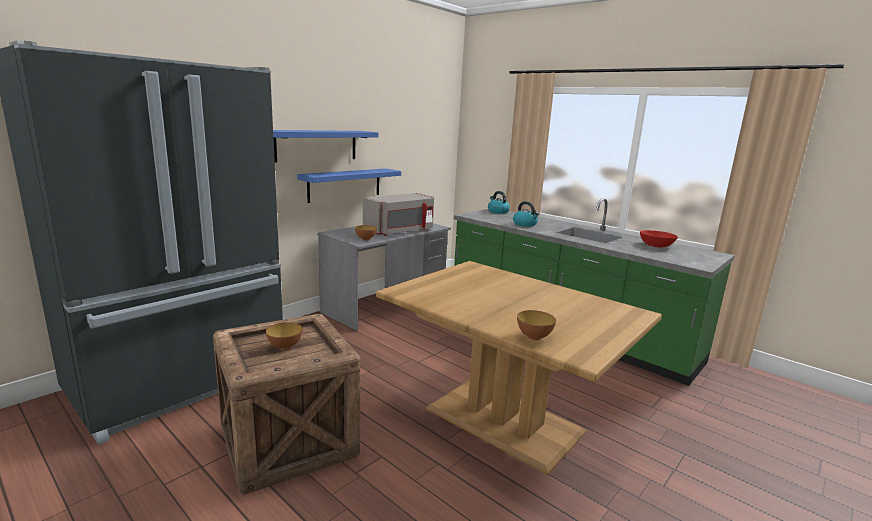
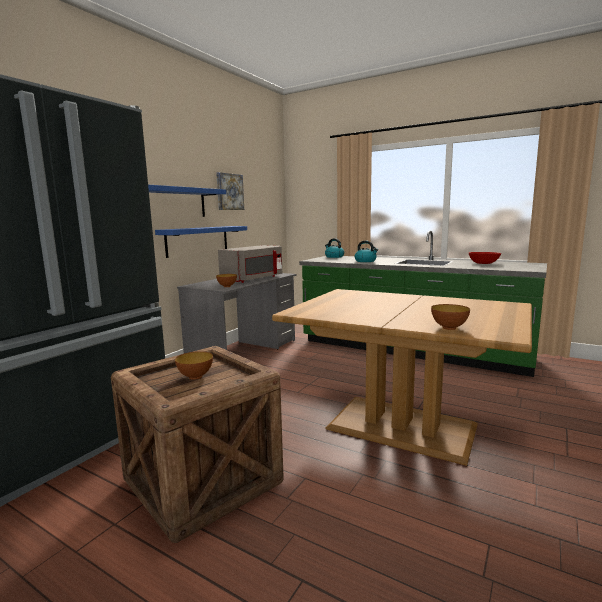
camera: 10 degrees left, 5 degrees down
none -> picture [216,172,244,210]

